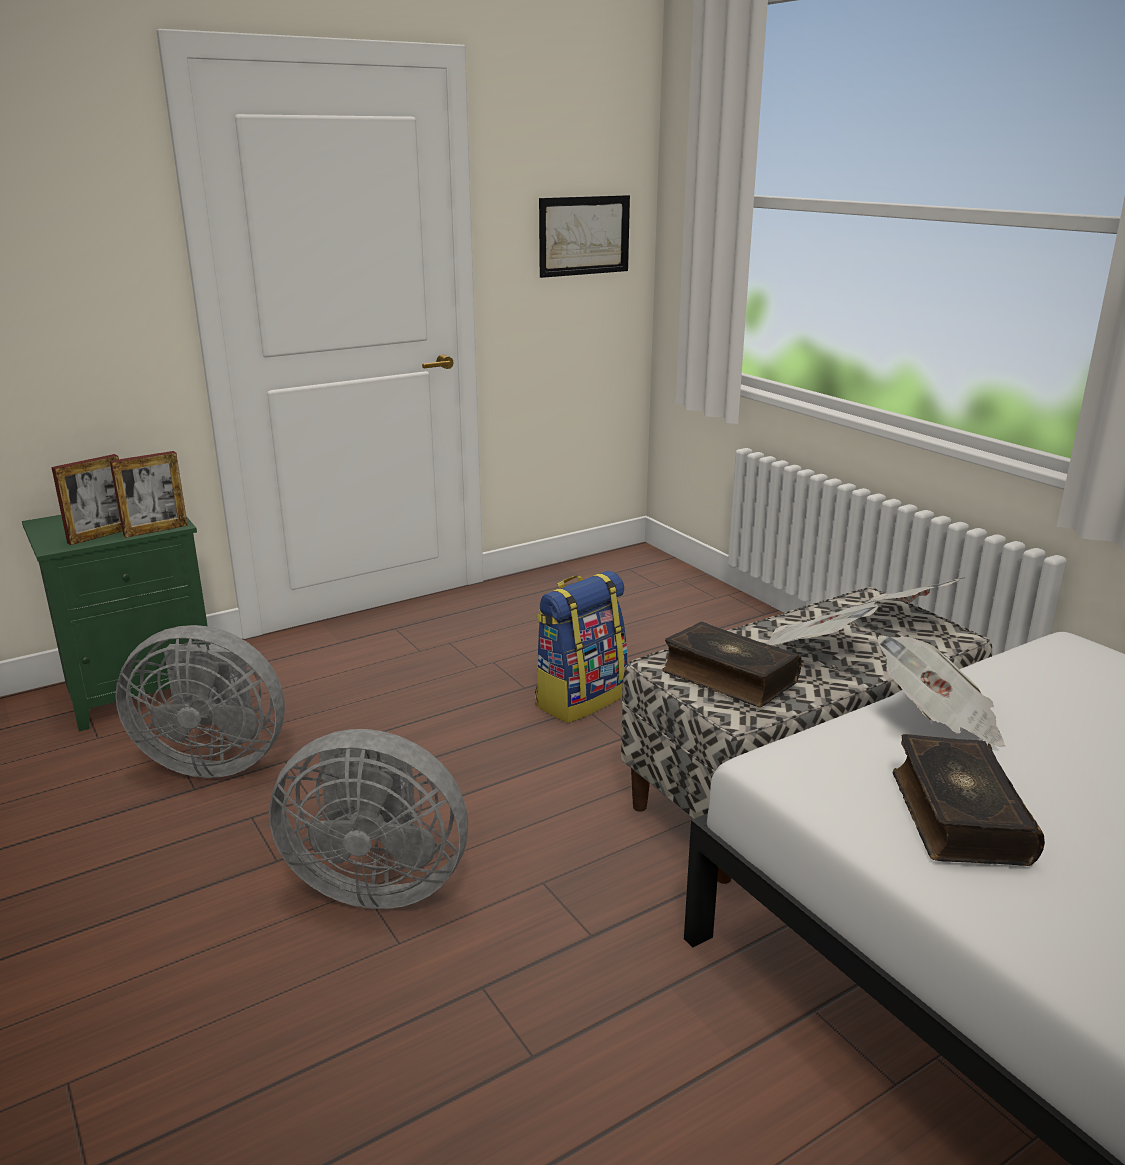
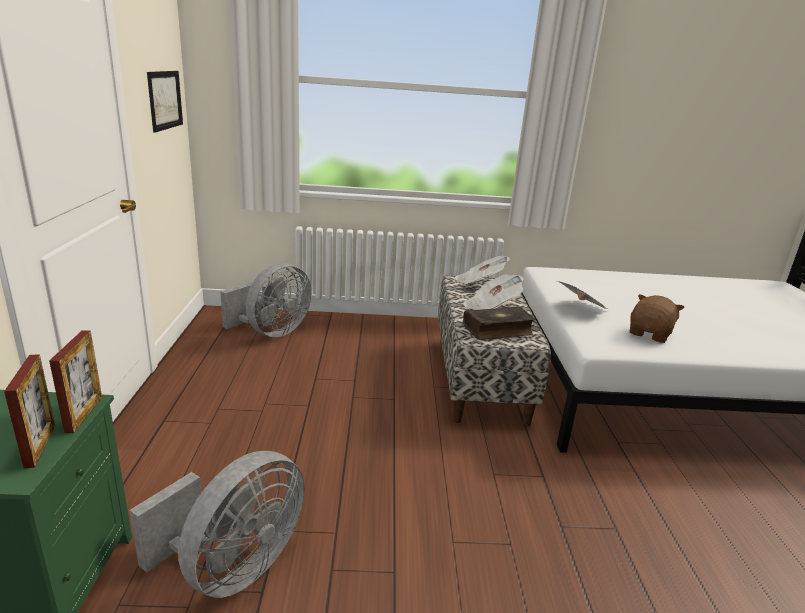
camera: 60 degrees left, 0 degrees up
grey fan [269,729,468,909] -> grey fan moved to [220,263,312,337]
backpack [535,571,628,723] -> none
book [893,734,1045,866] -> brown plush toy [630,294,685,343]

